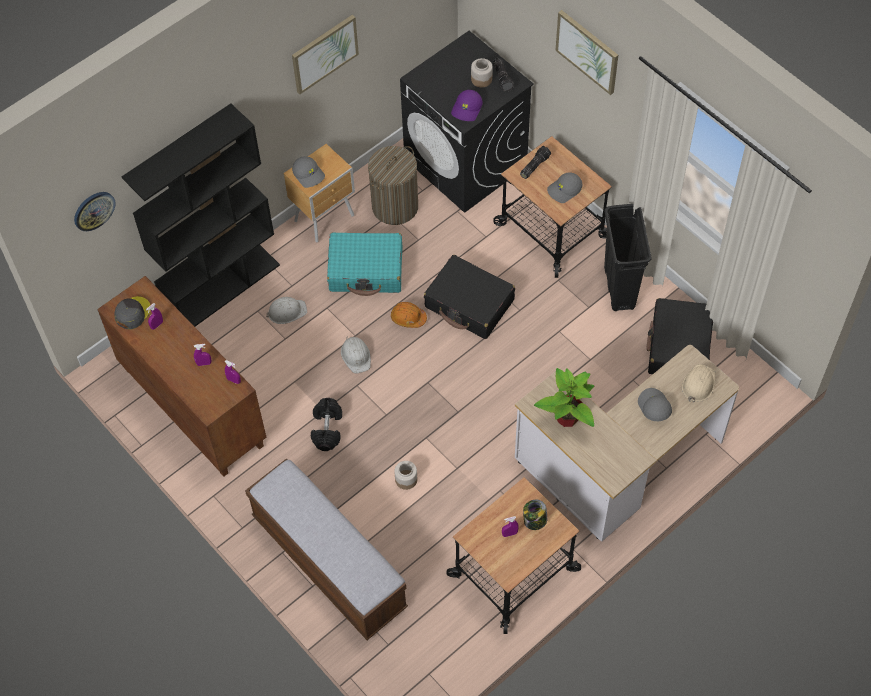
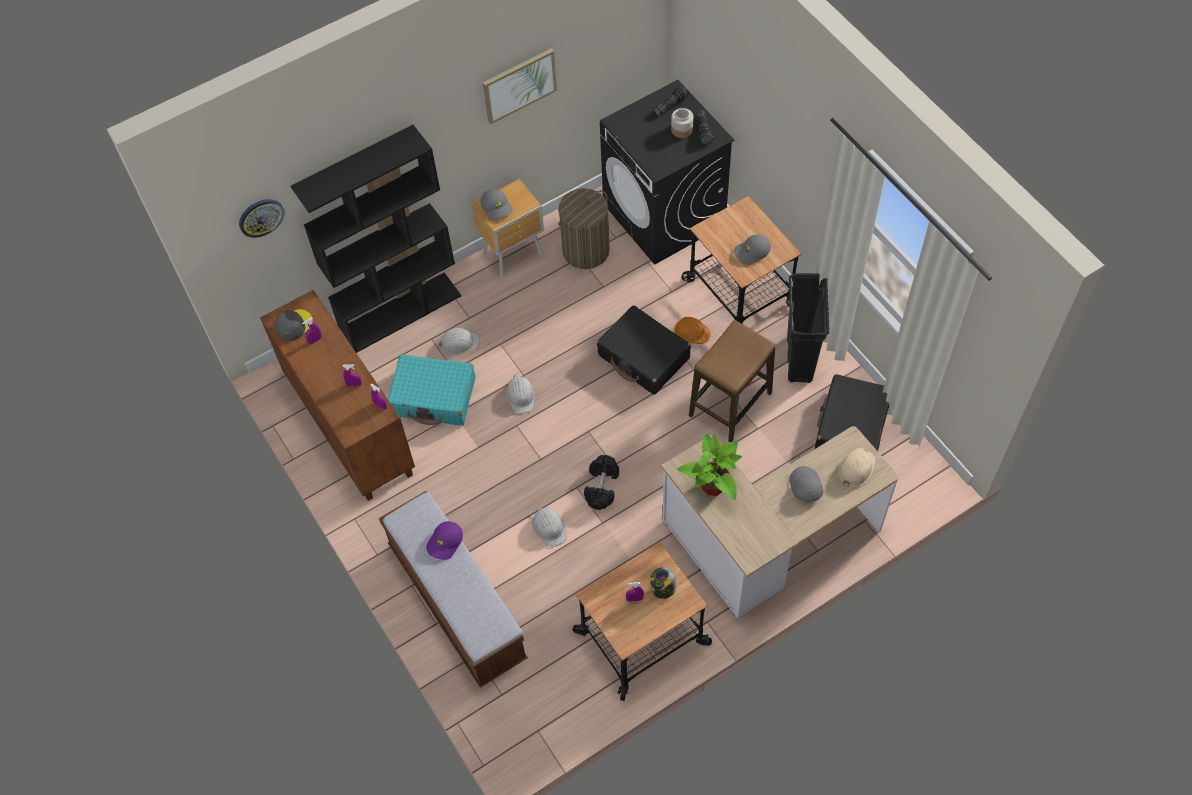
camera: 10 degrees right, 0 degrees up
black dumbbell [311,398,342,451] -> black dumbbell moved to [584,455,619,510]
turquoise suitcase [327,232,402,296] -> turquoise suitcase moved to [388,354,475,426]
orange hard hat [391,302,427,328] -> orange hard hat moved to [675,317,711,344]
jar [394,461,417,490] -> white hard hat [532,508,567,547]
purple cap [451,90,482,121] -> purple cap moved to [426,521,463,560]
flashlight [520,146,551,179] -> flashlight moved to [654,85,689,116]
picture [555,10,618,95] -> none
none -> stool [689,320,775,442]

